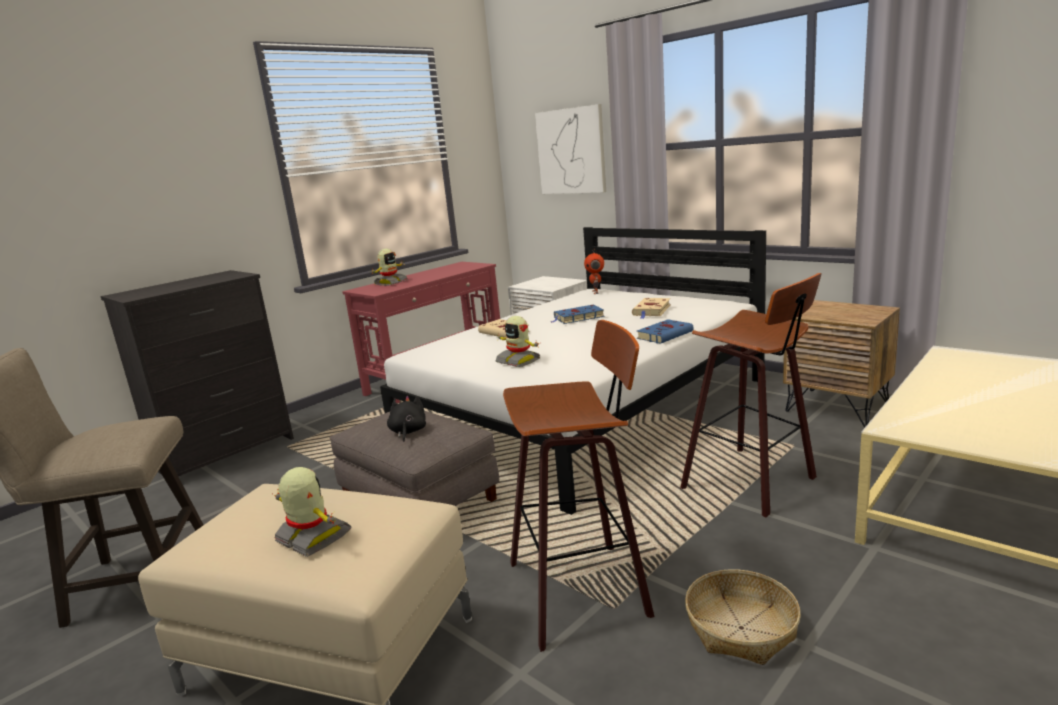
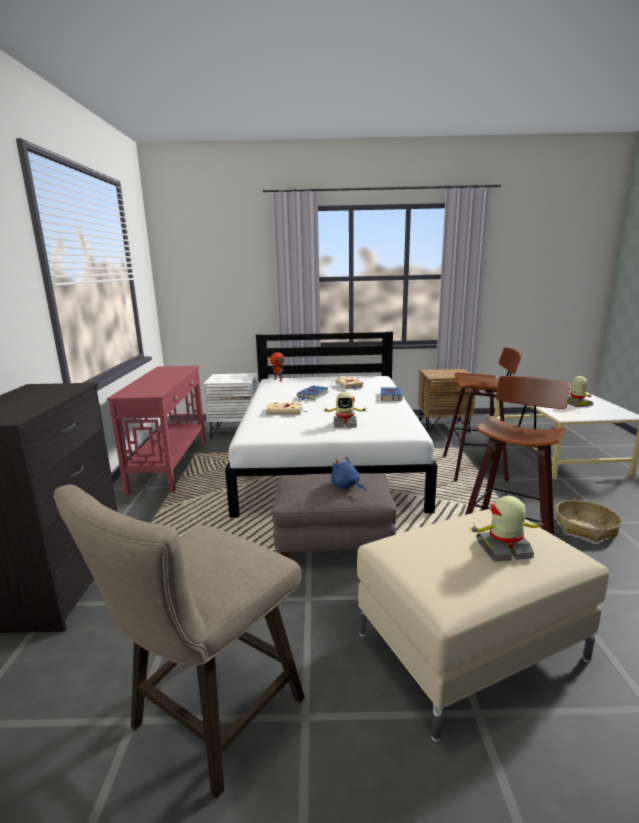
camera: 45 degrees left, 0 degrees up
toy robot [371,249,408,286] -> toy robot moved to [567,376,594,407]
black plush toy [387,396,426,442] -> blue plush toy [331,457,366,492]
picture [535,104,606,194] -> none

